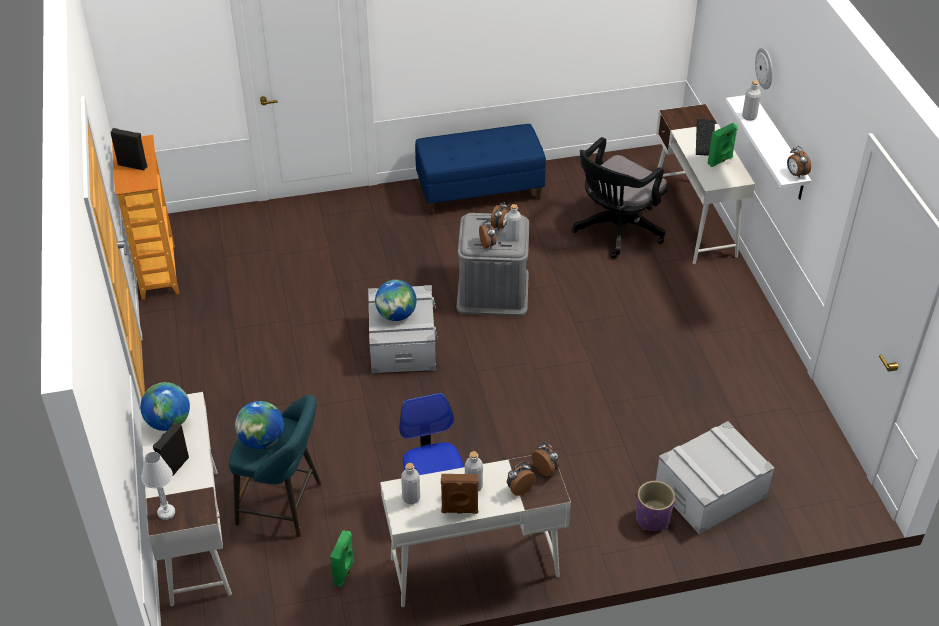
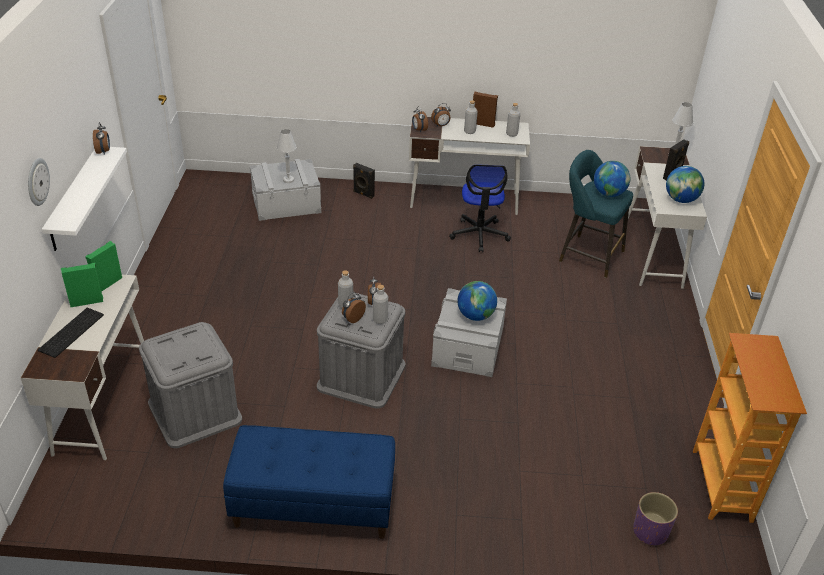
camera: 165 degrees left, 5 degrees down
black speaker [110,128,148,170] -> black speaker moved to [353,163,375,199]
green speaker [330,530,354,587] -> green speaker moved to [85,241,122,292]
black office chair [572,137,668,259] -> grey storage box [139,322,242,448]
purple planter [636,481,675,531] -> purple planter moved to [633,492,678,545]
grey bottle [742,80,761,121] -> grey bottle moved to [373,285,388,324]
none -> white table lamp [277,129,297,183]

